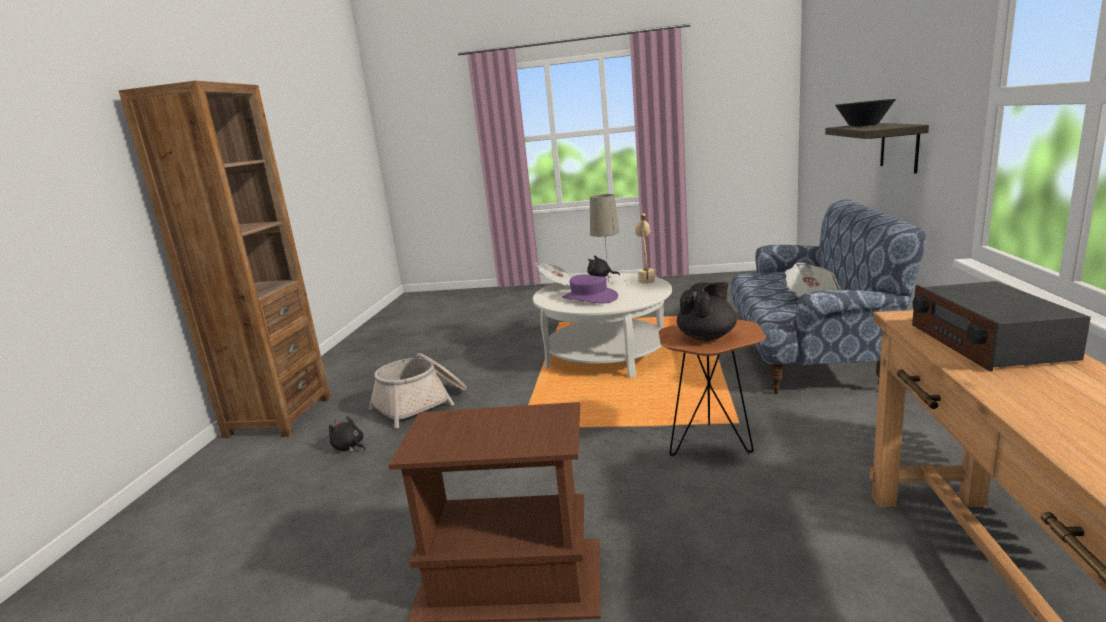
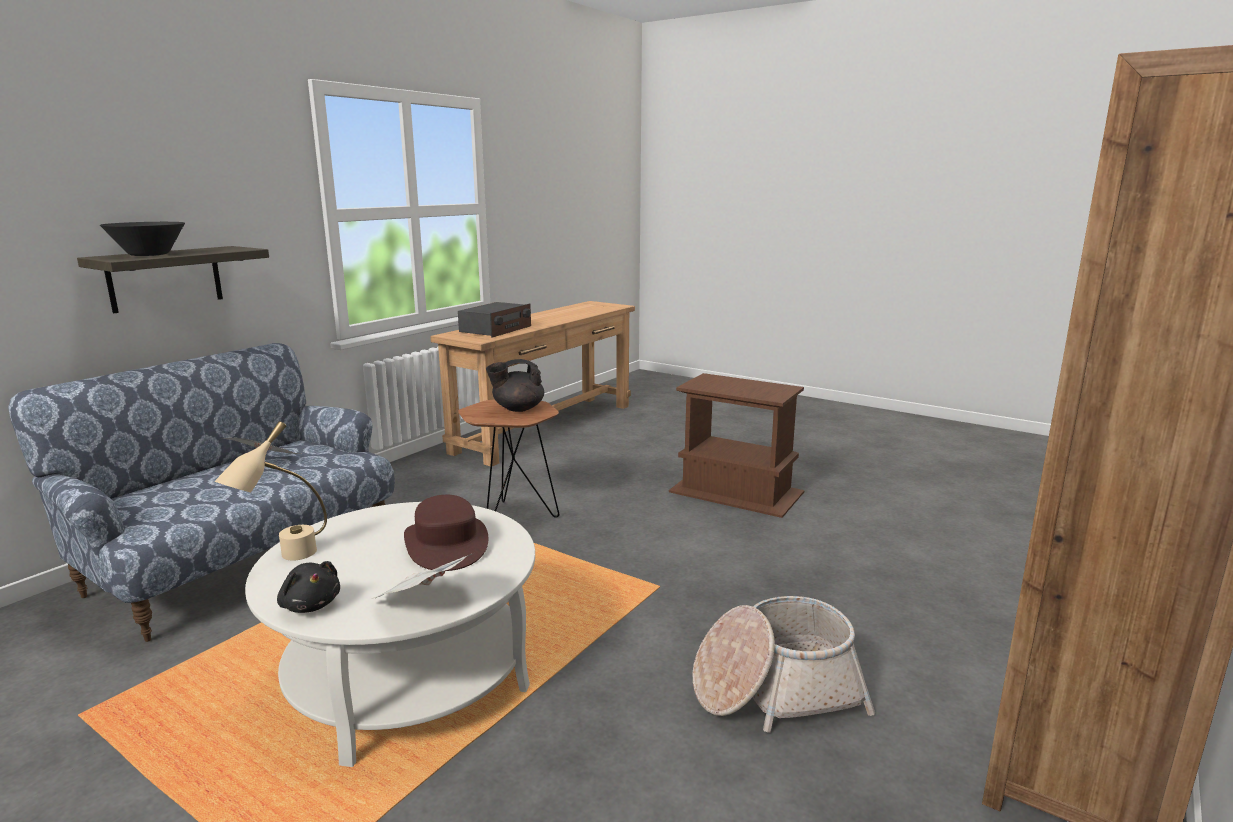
camera: 155 degrees left, 0 degrees up
black plush toy [329,416,366,452] -> none
purple hat [562,275,618,304] -> brown hat [404,495,488,571]
beige table lamp [590,194,620,282] -> none

